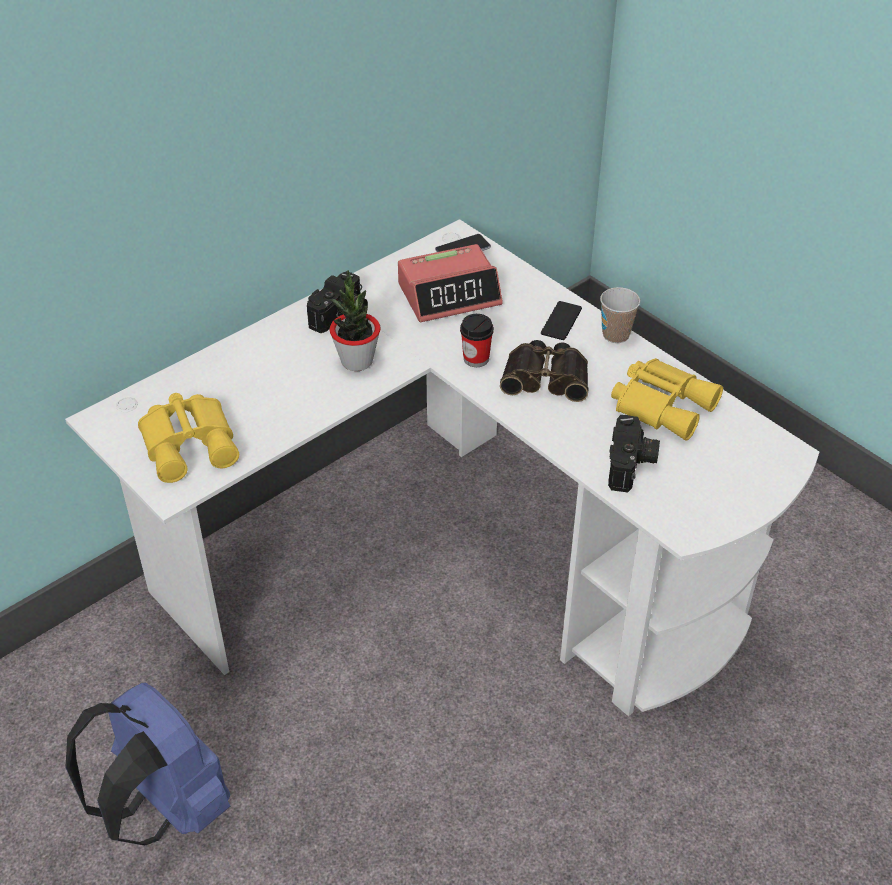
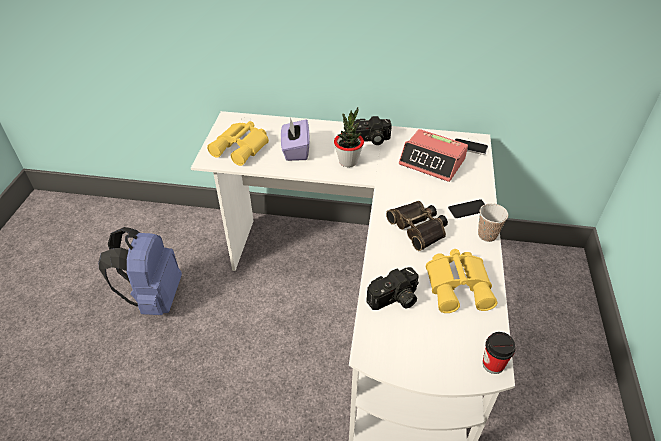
camera: 50 degrees right, 0 degrees up
cup [460,314,494,367] -> cup moved to [482,332,515,374]
none -> purple tissue box [281,118,310,161]

